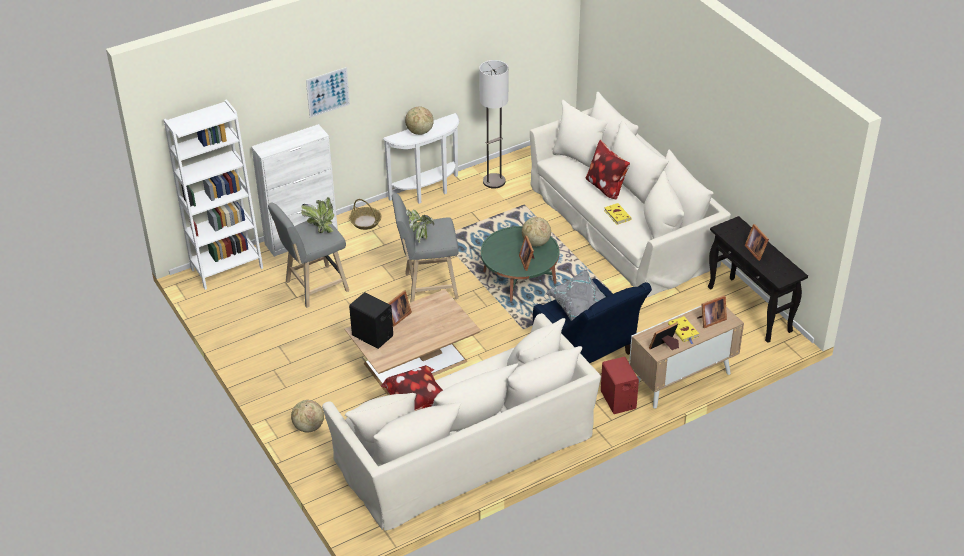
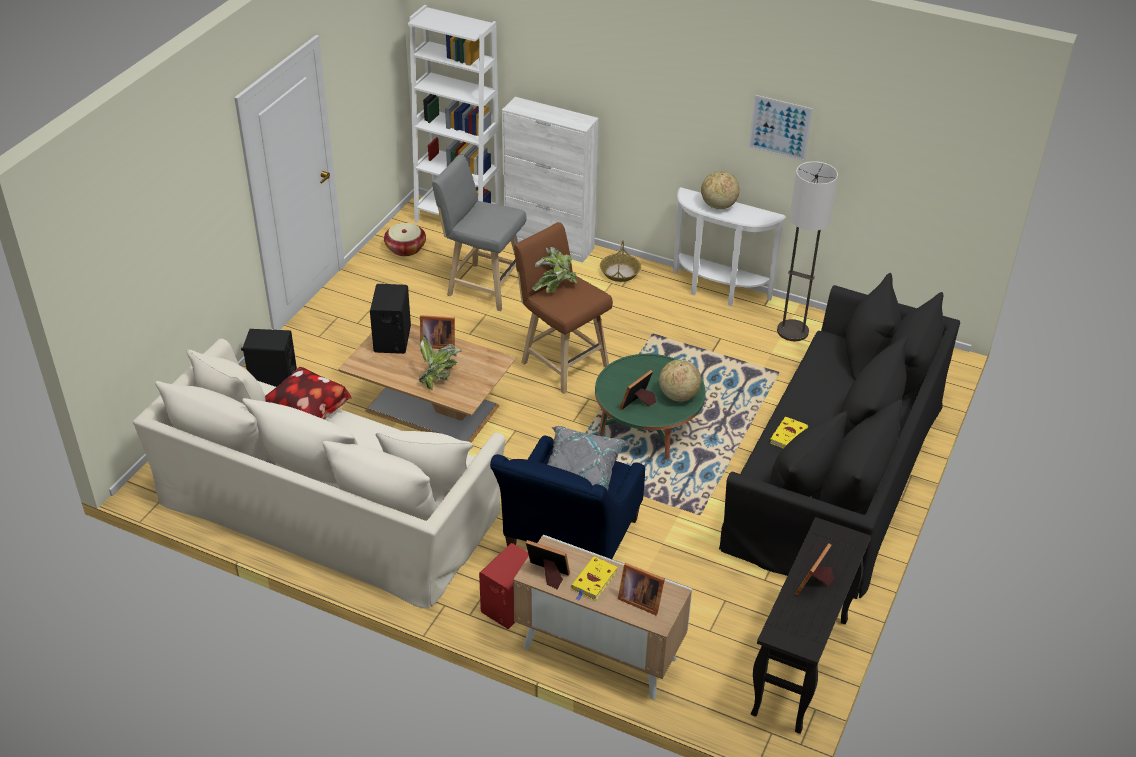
camera: 55 degrees right, 0 degrees up
globe [291,400,324,433] -> black speaker [241,329,297,387]
potted plant [301,197,334,233] -> potted plant moved to [419,335,462,391]
picture [306,67,350,118] -> picture moved to [749,95,813,162]
grey stool [392,193,459,302] -> brown stool [514,222,613,394]
beige sofa [530,92,731,298] -> black sofa [719,273,960,599]
pillow [586,140,630,199] -> none
none -> basket [384,223,426,256]

